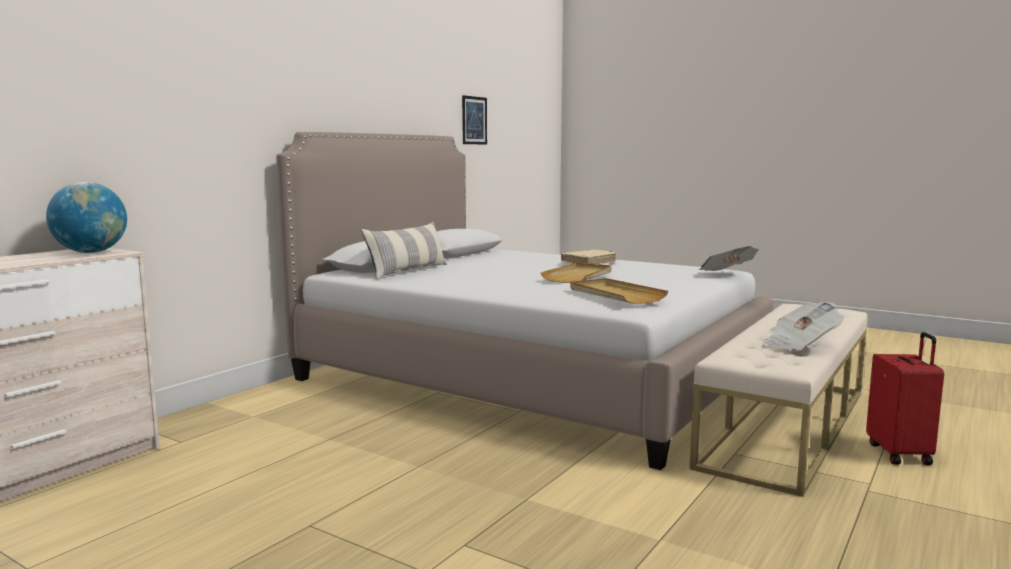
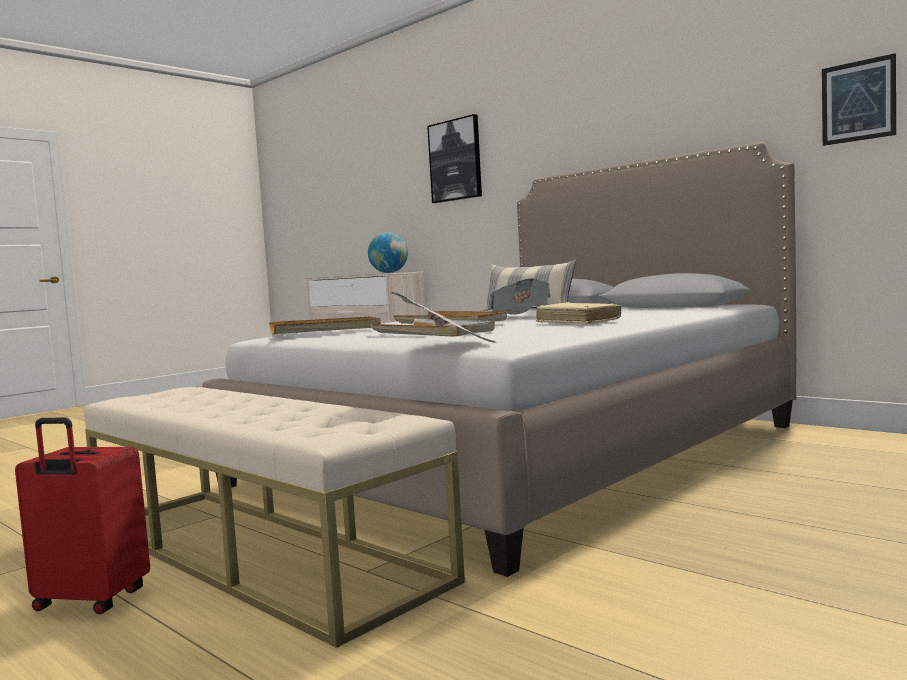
camera: 100 degrees right, 5 degrees down
newspaper [762,302,844,351] -> newspaper moved to [490,278,550,315]
none -> white tray [370,319,495,337]
none -> picture [427,114,482,203]

